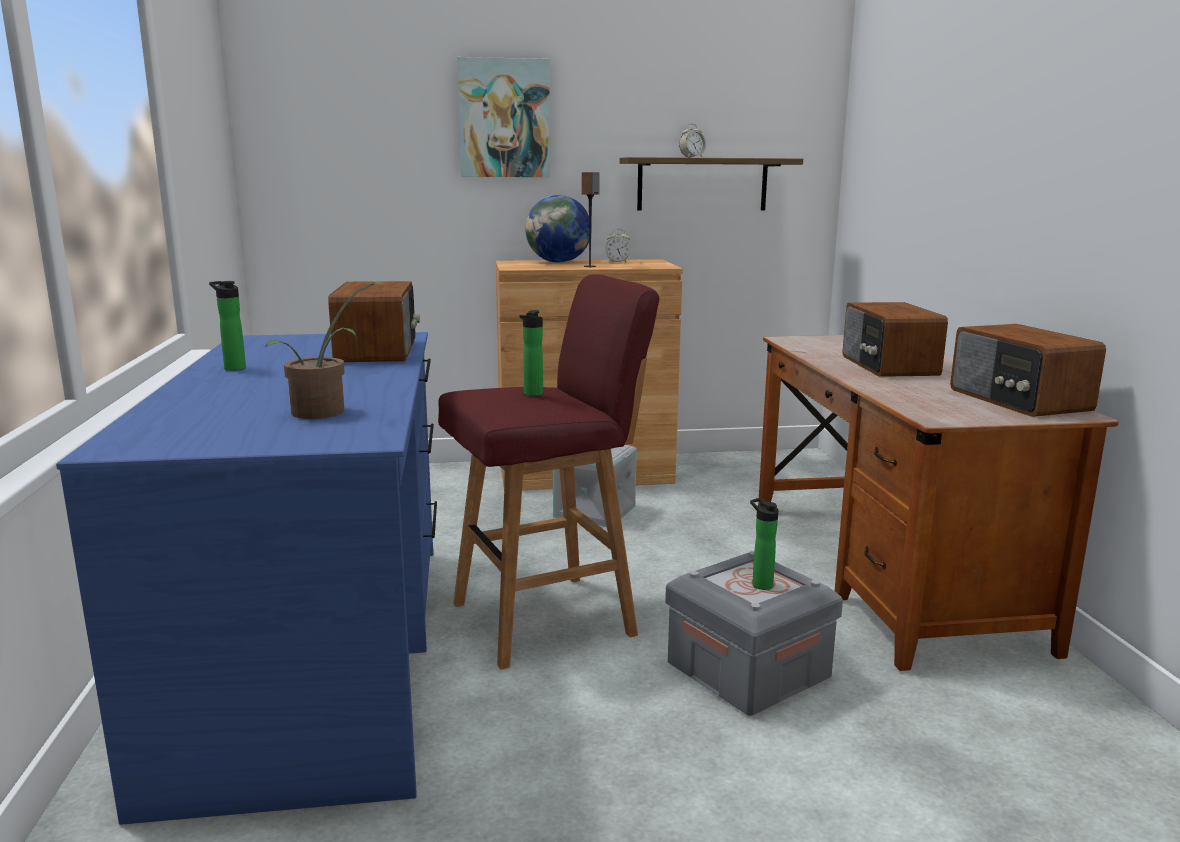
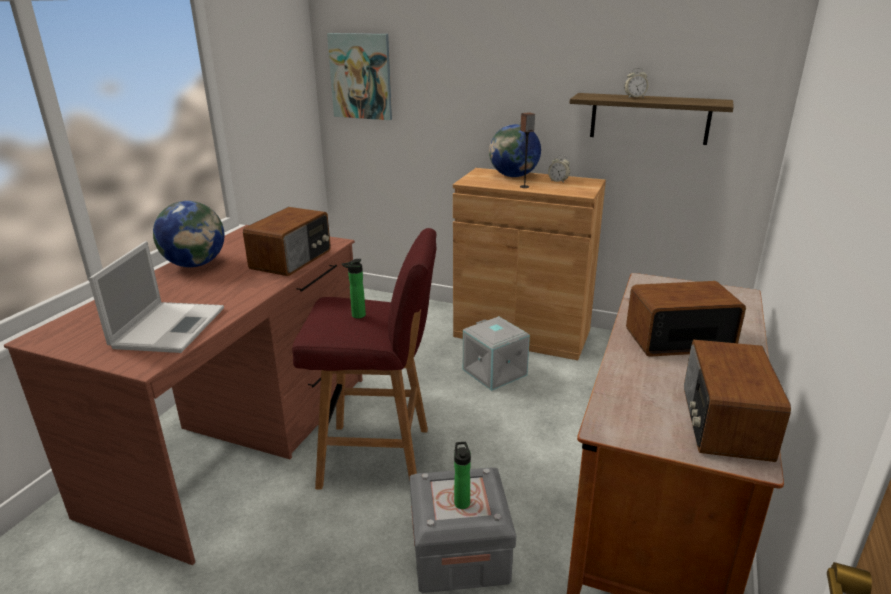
camera: 30 degrees right, 10 degrees up
blue desk [56,332,437,825] -> brown desk [4,225,363,565]
bottle [209,281,246,371] -> globe [153,201,224,267]
potted plant [265,282,392,419] -> laptop [89,241,224,353]
picture [457,57,550,177] -> picture moved to [327,33,392,120]
radio [843,302,948,377] -> radio turned 60 degrees clockwise [626,281,746,357]

